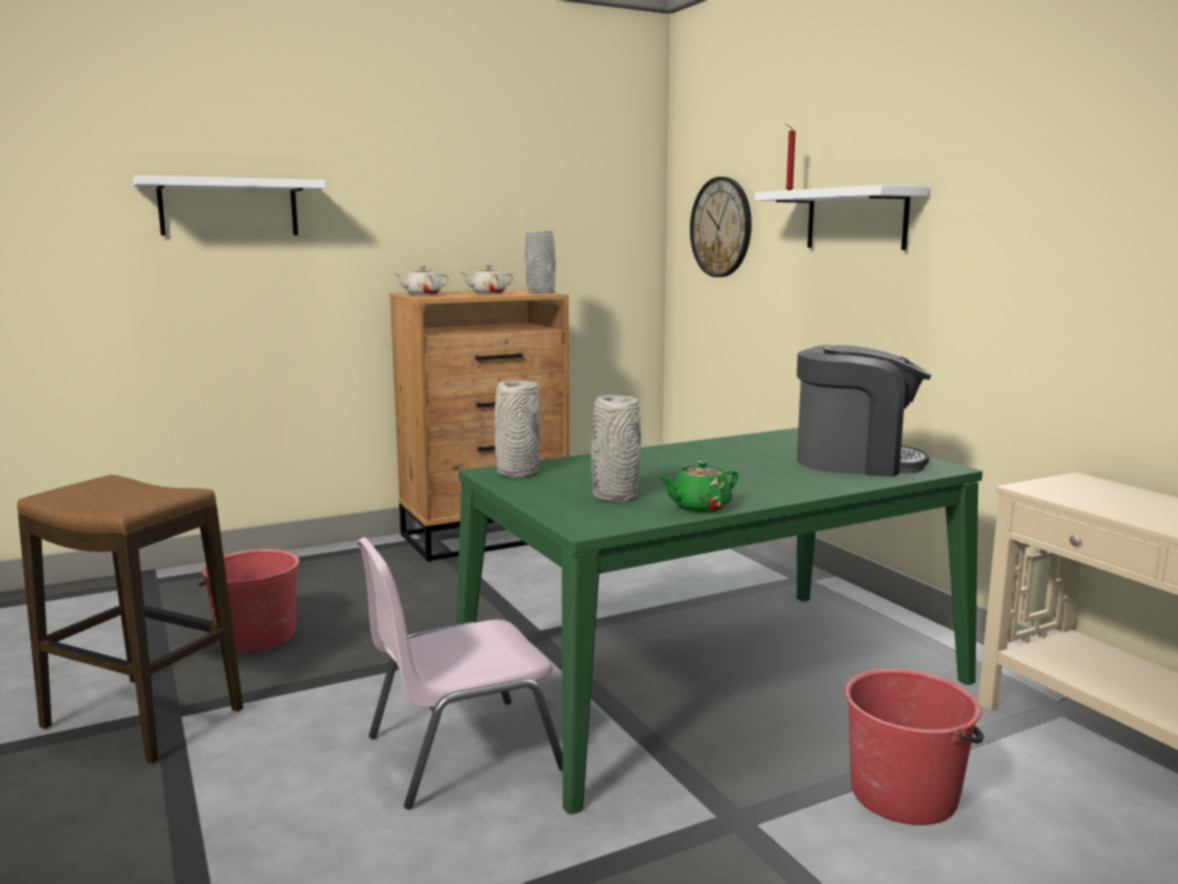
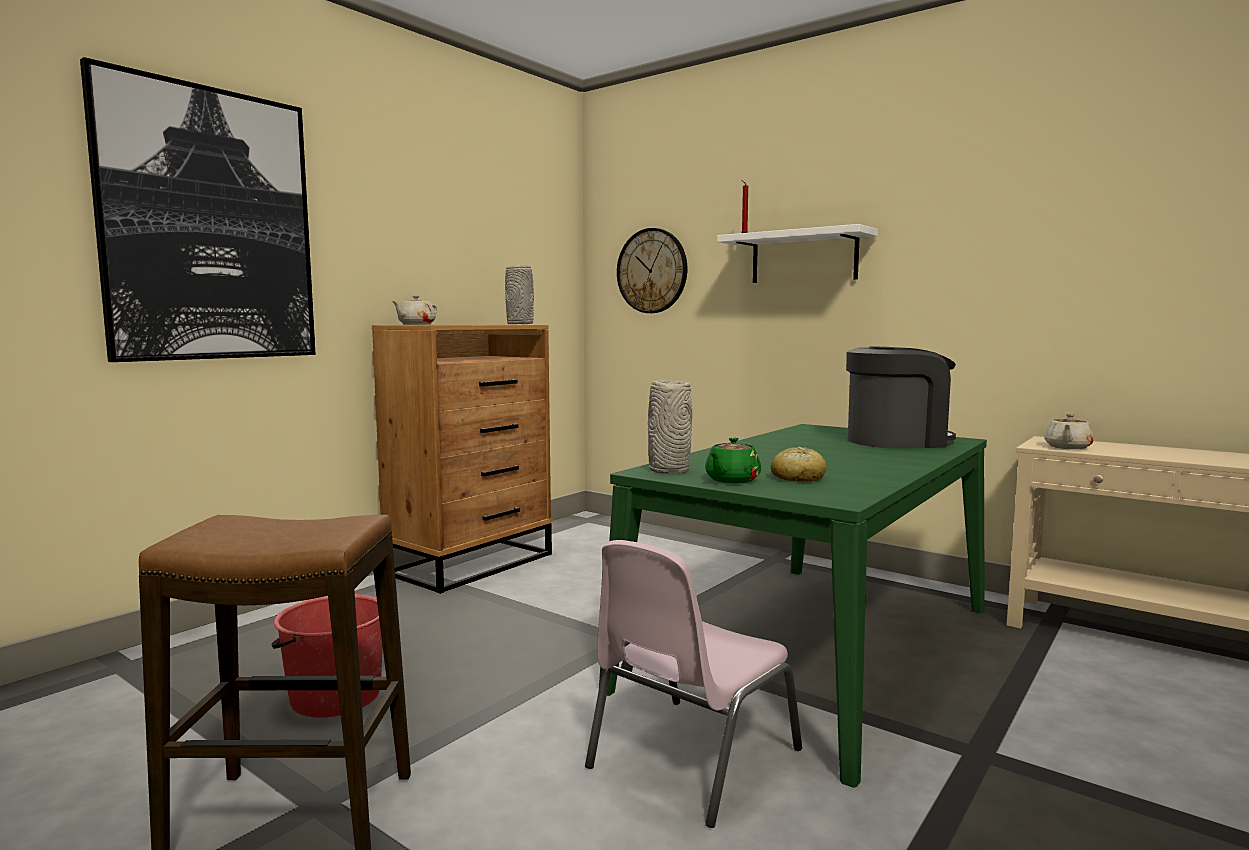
camera: 25 degrees left, 5 degrees down
white shelf [132,175,326,236] -> picture [80,57,316,362]
beige teapot [461,265,513,294] -> beige teapot moved to [1044,414,1094,449]
grey vase [591,395,641,502] -> bread [771,446,827,482]
green teapot [660,461,738,513] -> green teapot moved to [705,437,761,483]
red bucket [845,669,984,825] -> none

